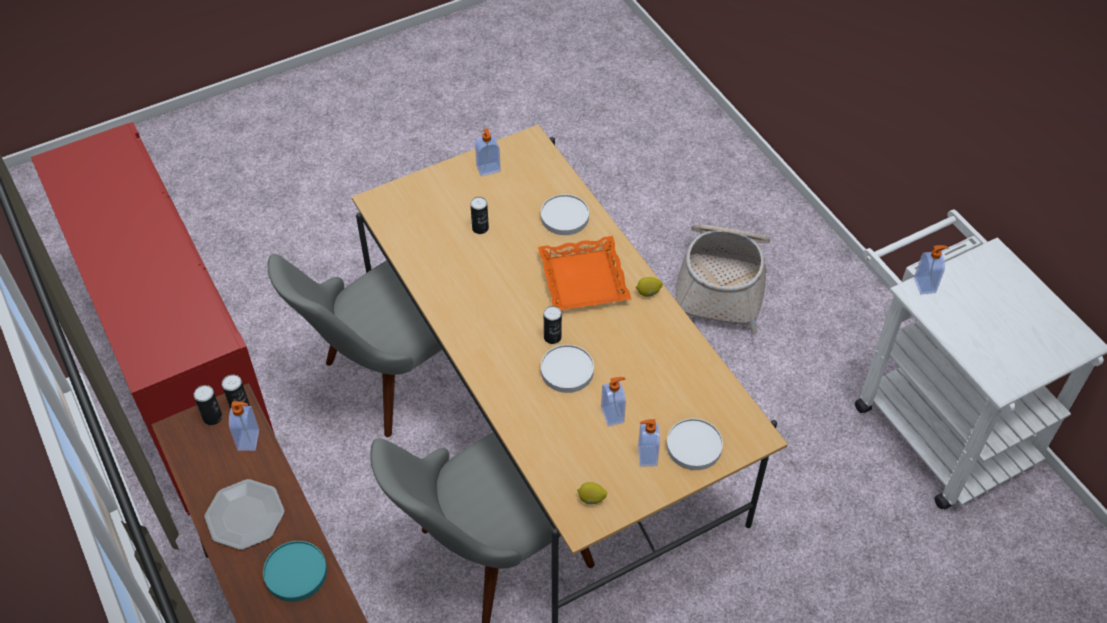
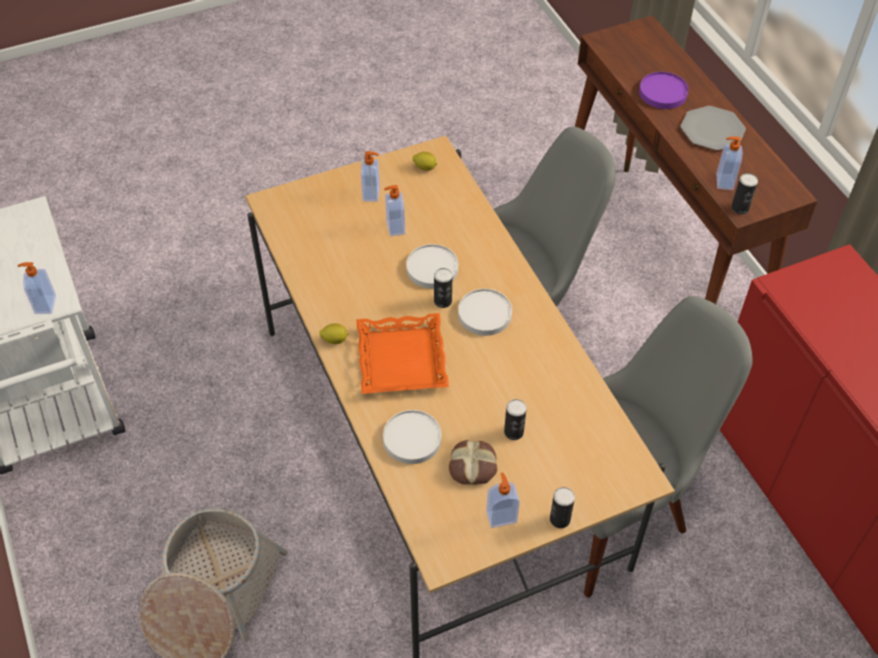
camera: 175 degrees left, 0 degrees up
can [194,385,222,425] -> can moved to [550,487,575,528]
turquoise plate [263,541,327,602] -> purple plate [639,72,688,109]
white plate [666,418,723,470] -> white plate moved to [458,289,512,336]
none -> bread [449,440,497,485]

